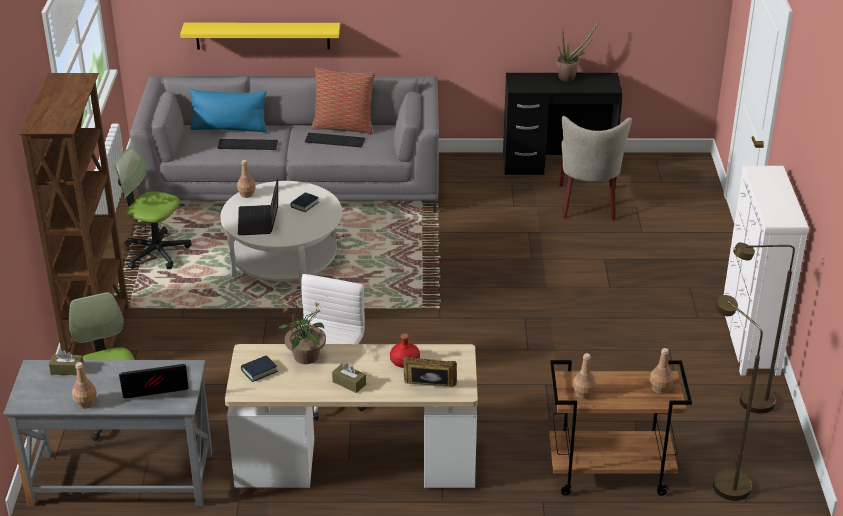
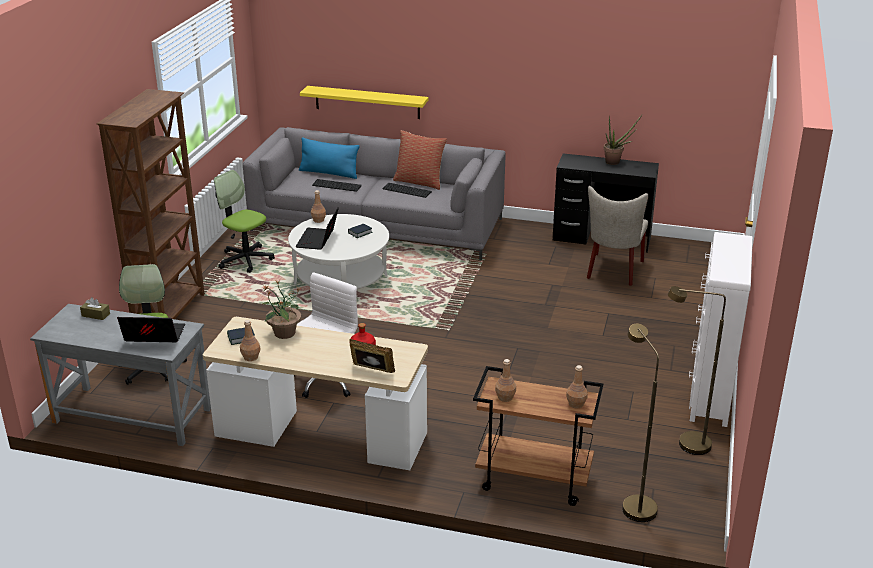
camera: 15 degrees right, 5 degrees down
brown bottle [72,362,97,409] -> brown bottle moved to [240,320,260,361]
brown tissue box [332,364,366,393] -> none

